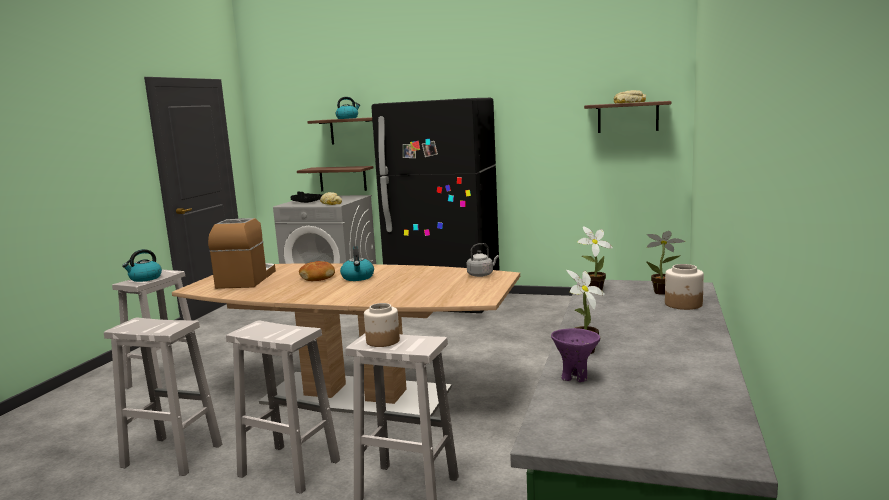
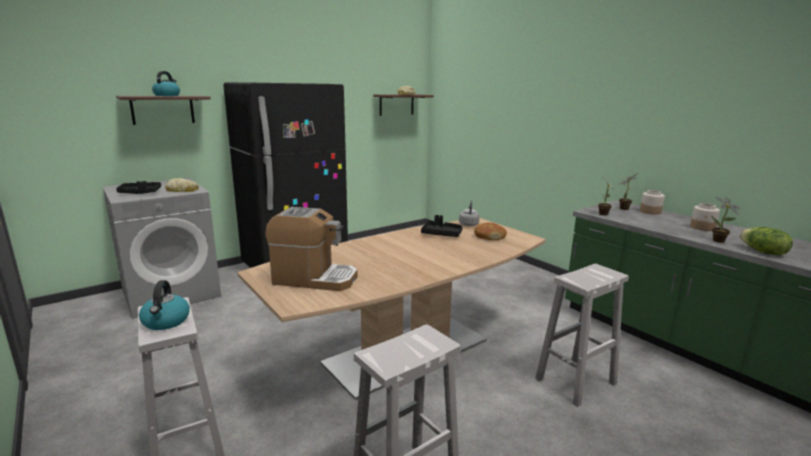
camera: 55 degrees left, 5 degrees up
coffee machine [208,218,276,289] -> coffee machine turned 150 degrees clockwise [265,207,358,291]
white stool [226,320,340,494] -> none
shelf [297,166,373,191] -> none
bread [299,261,335,281] -> bread moved to [474,222,507,240]
kettle [340,246,374,281] -> none
jar [364,303,400,347] -> jar moved to [690,203,720,231]
purple bowl [551,328,600,382] -> lettuce [740,227,793,255]
none -> black tray [421,215,463,237]

